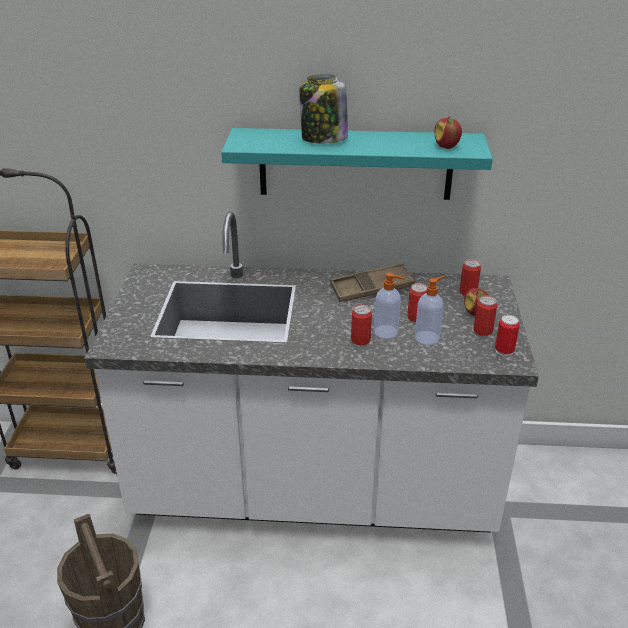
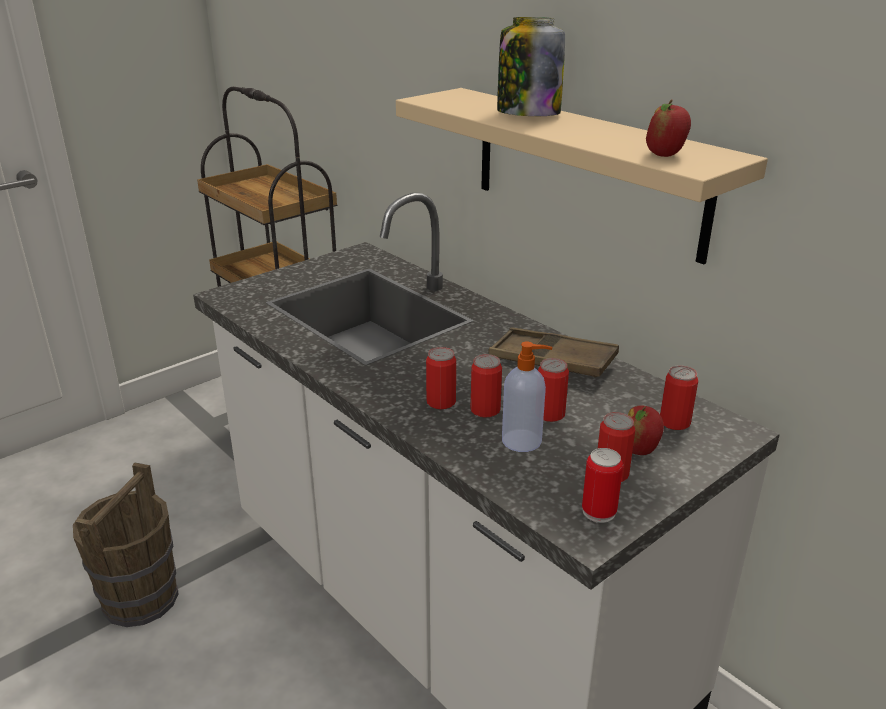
camera: 45 degrees right, 5 degrees down
turquoise shelf [221,128,493,200] -> beige shelf [396,88,768,264]
soap dispenser [374,273,404,339] -> can [471,354,502,418]

